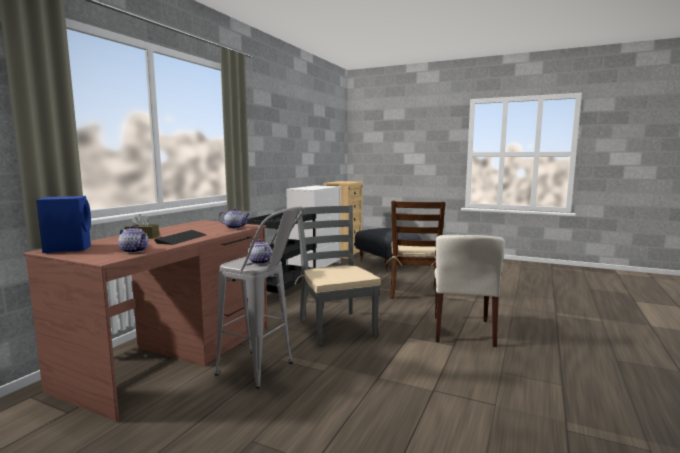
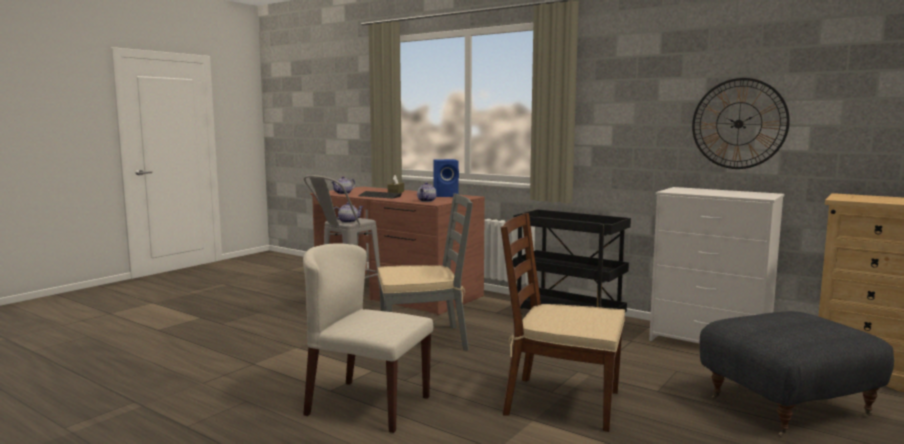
camera: 100 degrees right, 0 degrees up
blue speaker [36,196,91,253] -> blue speaker moved to [433,159,459,197]
none -> wall clock [692,78,790,169]

